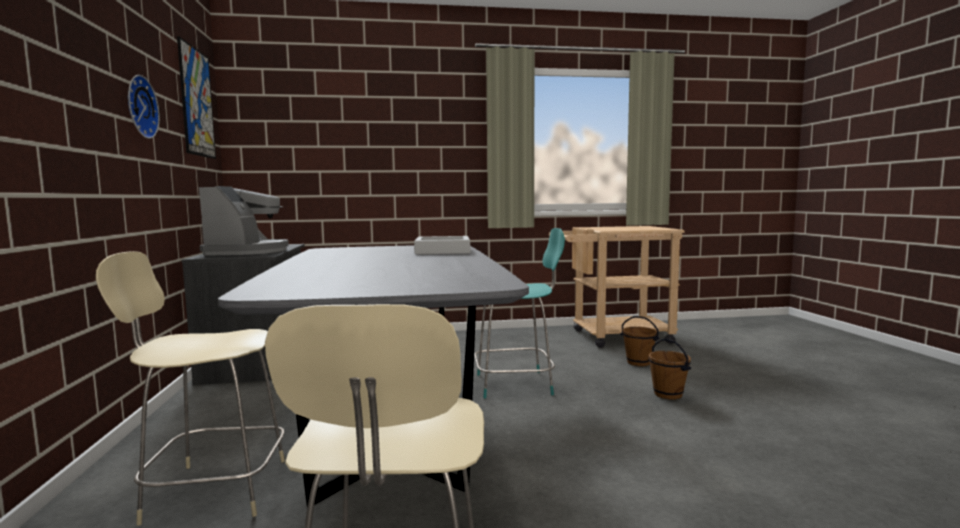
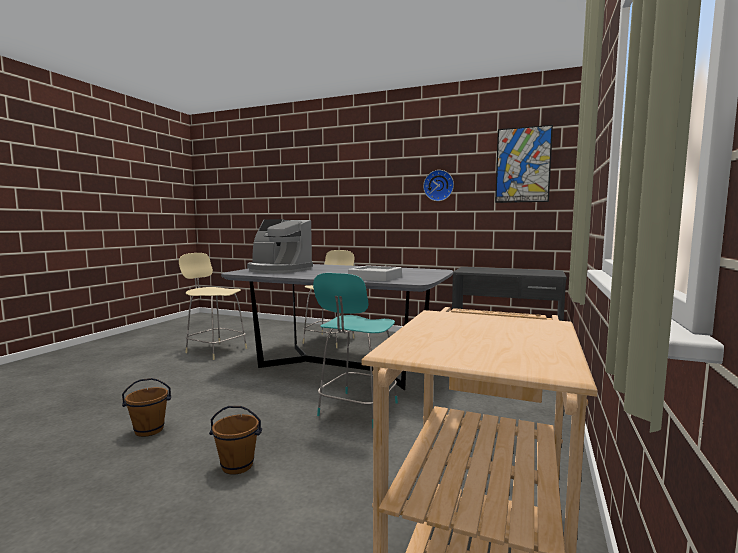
camera: 120 degrees right, 0 degrees up
coffee machine [199,186,289,256] -> coffee machine moved to [247,219,313,274]
brown bucket [620,316,660,366] -> brown bucket moved to [122,378,171,437]

